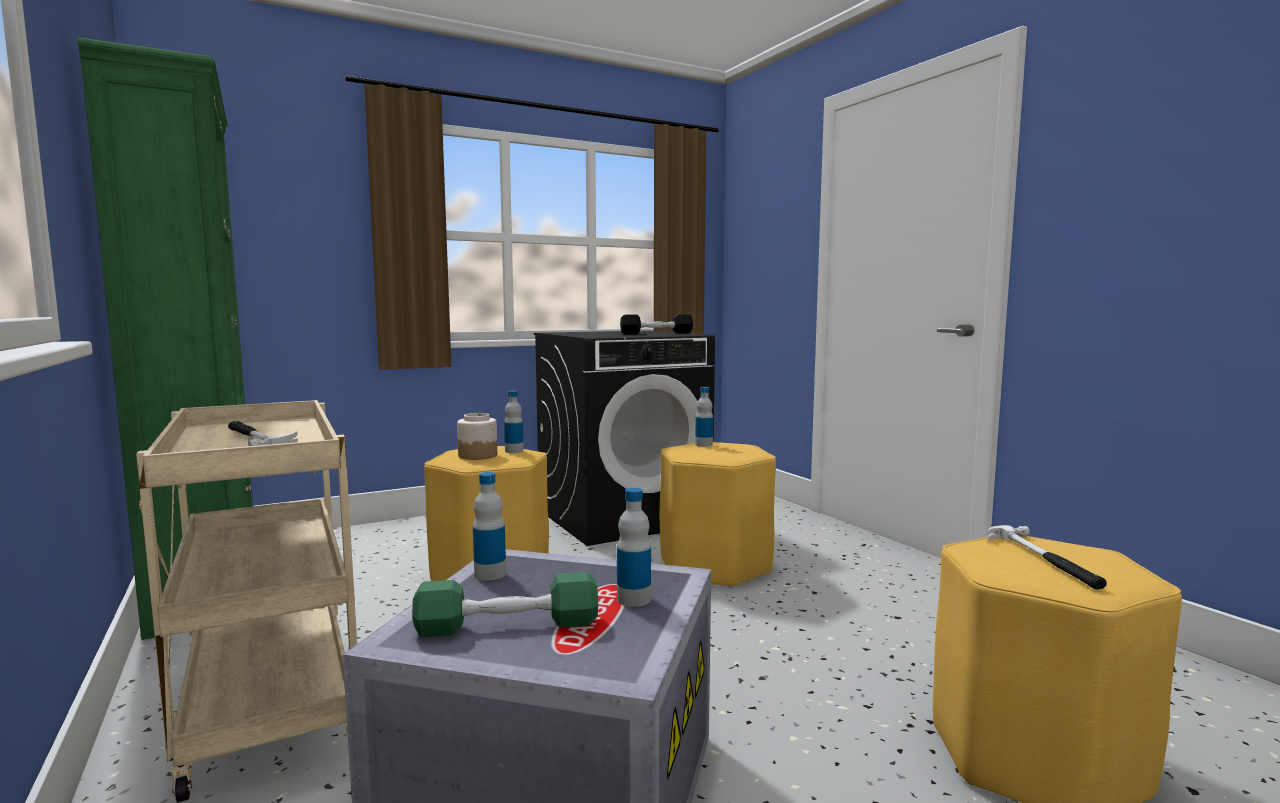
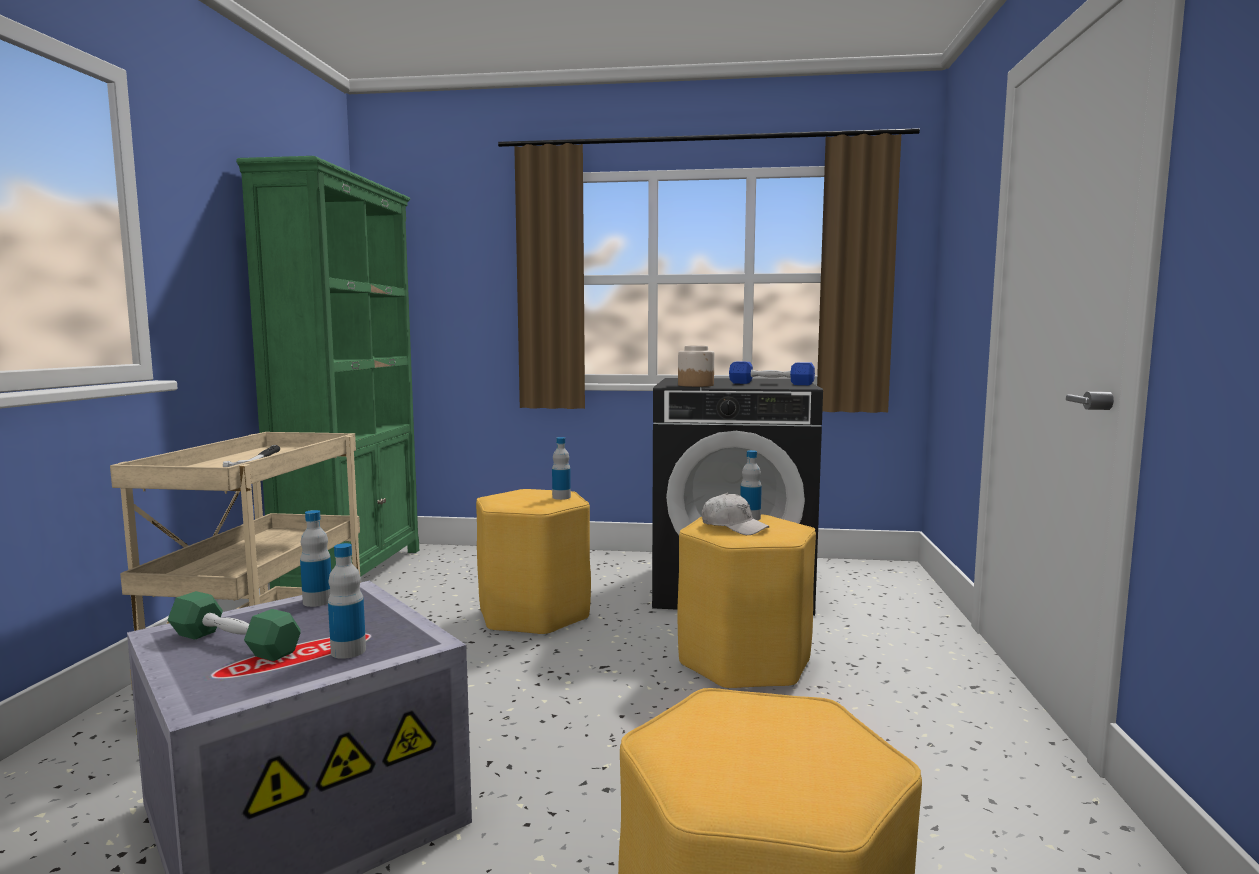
camera: 35 degrees right, 0 degrees up
jar [457,413,497,460] -> jar moved to [678,346,714,387]
black dumbbell [620,314,693,334] -> blue dumbbell [729,362,815,385]
hammer [988,525,1107,590] -> none
none -> white cap [702,493,769,535]

